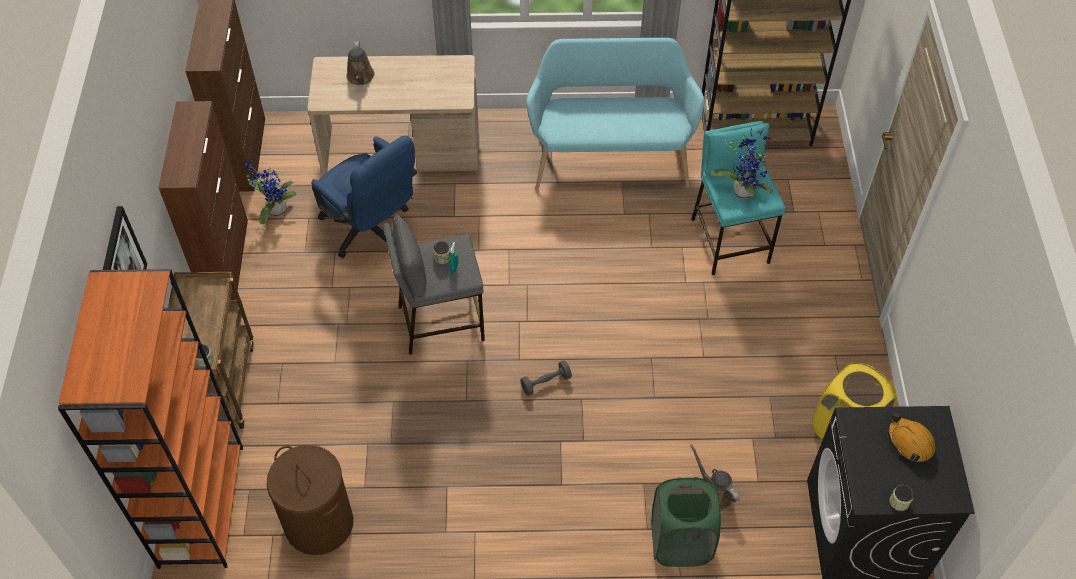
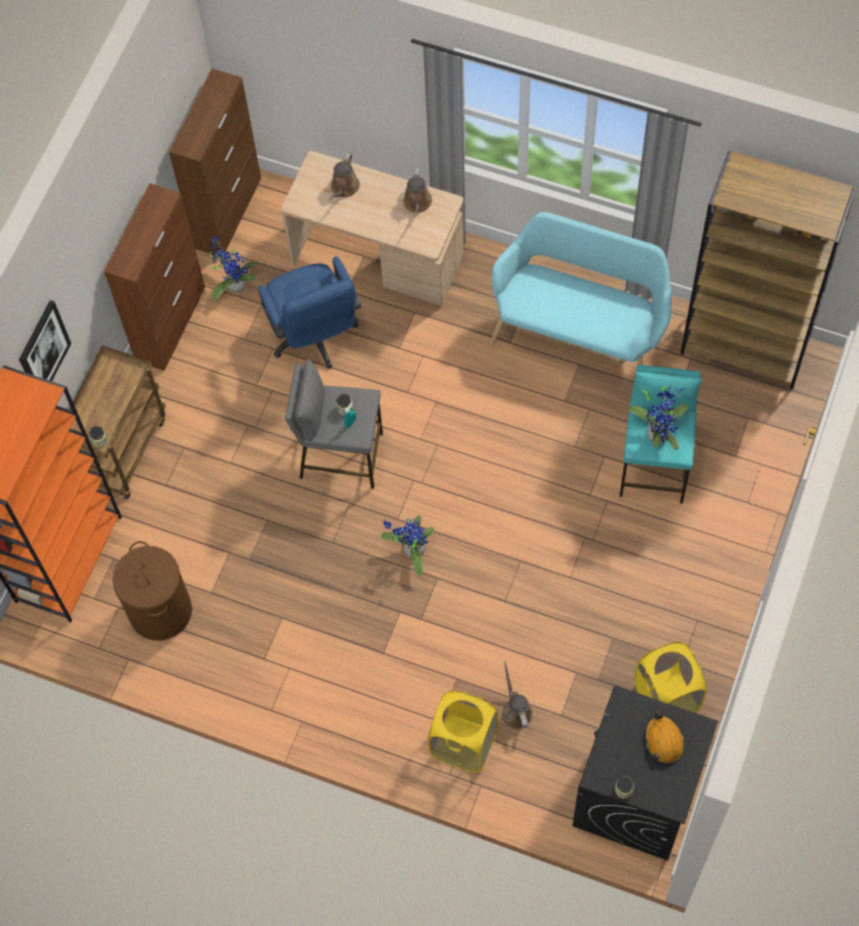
camera: 25 degrees right, 10 degrees up
grey dumbbell [520,361,572,396] -> potted plant [381,516,434,575]
green laundry basket [652,477,721,567] -> yellow laundry basket [428,691,498,772]
none -> brown watering can [403,168,432,216]

